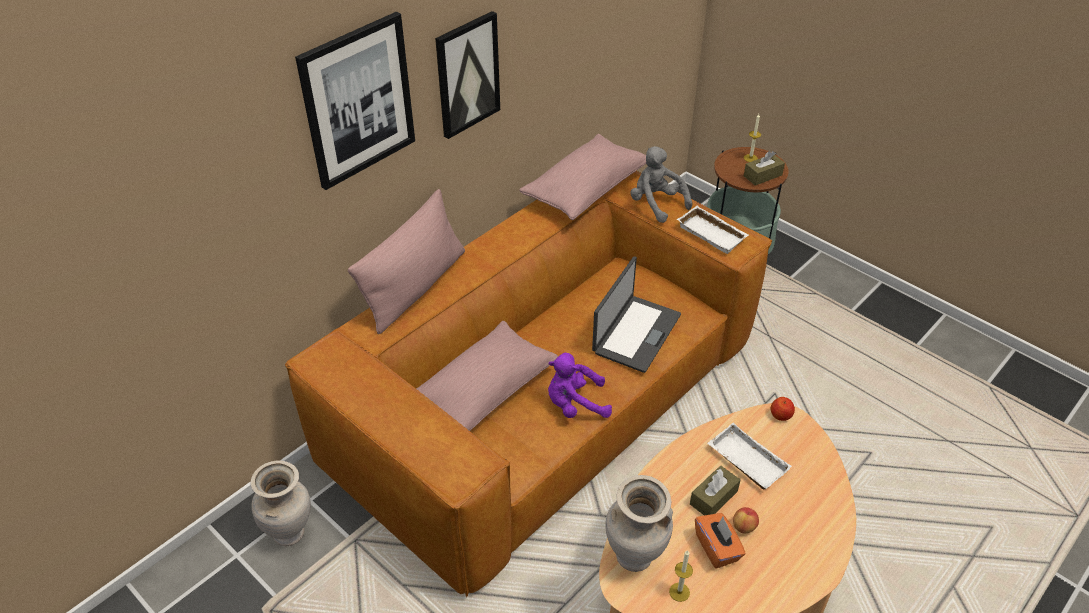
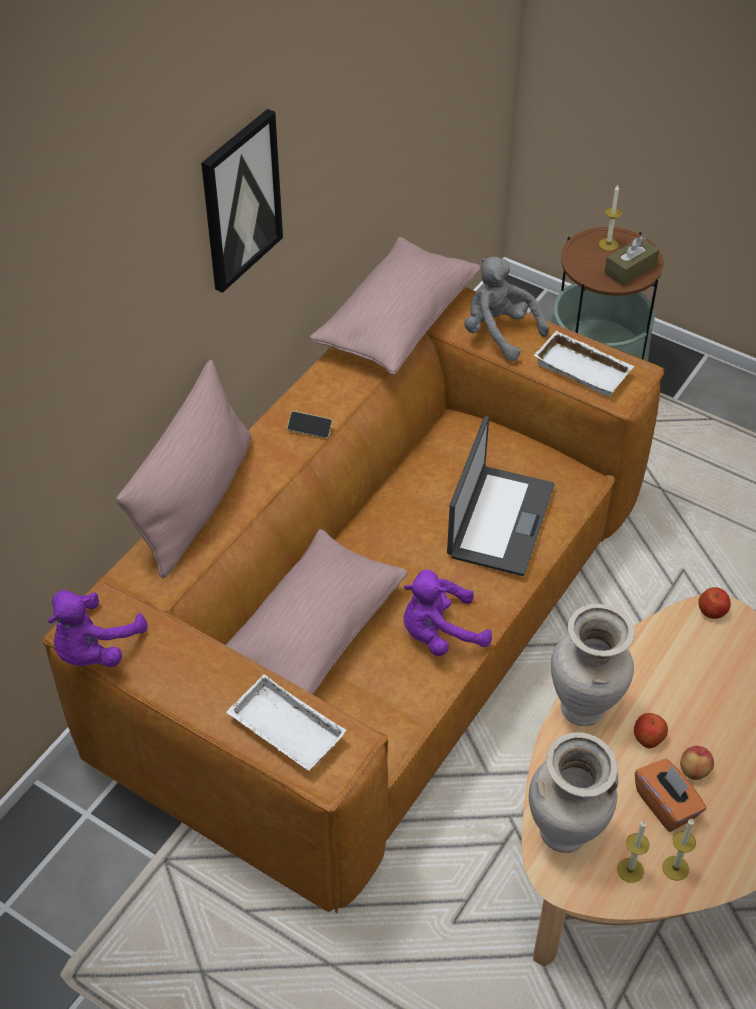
camera: 10 degrees left, 5 degrees up
beige vase [251,461,311,547] -> beige vase moved to [551,604,635,726]
picture [295,12,415,190] -> none
brown tissue box [690,466,740,516] -> apple [634,713,668,748]
white tray [707,423,792,489] -> white tray moved to [226,674,346,771]
none -> purple plush toy [48,590,147,667]
none -> phone [287,411,333,438]
none -> candle [662,819,696,881]

